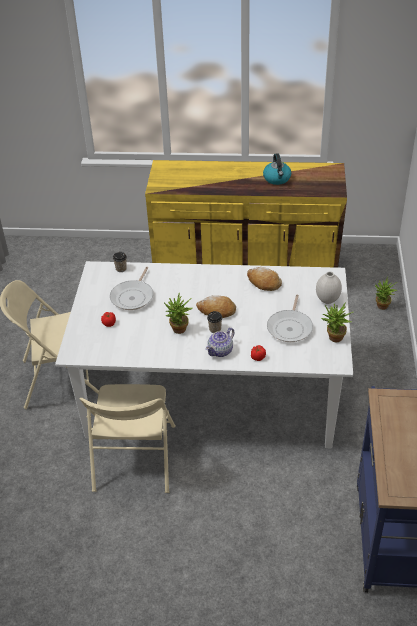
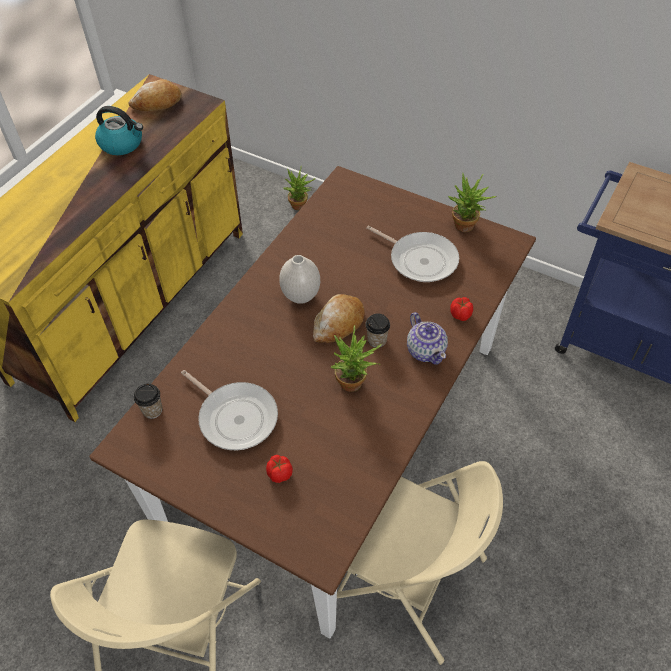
camera: 65 degrees left, 10 degrees up
white dining table [55,261,353,448] -> brown dining table [90,166,536,639]
bread [247,267,282,291] -> bread moved to [128,79,182,112]
white vase [316,272,342,304] -> white vase moved to [279,255,320,304]

